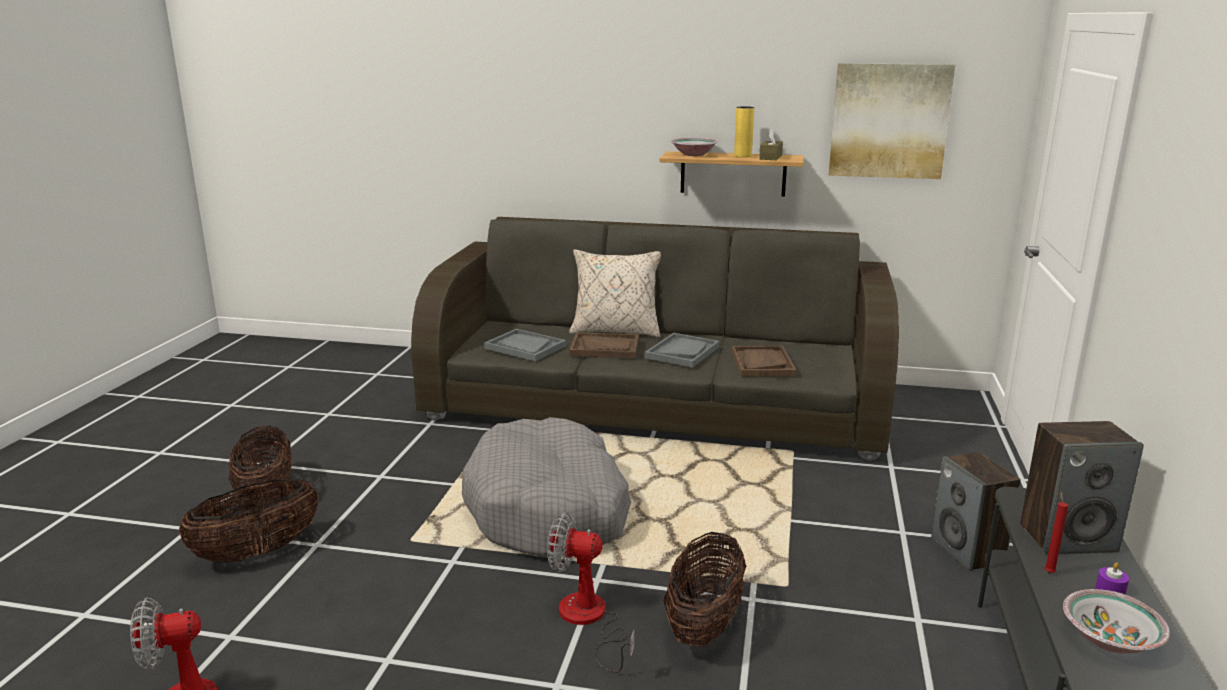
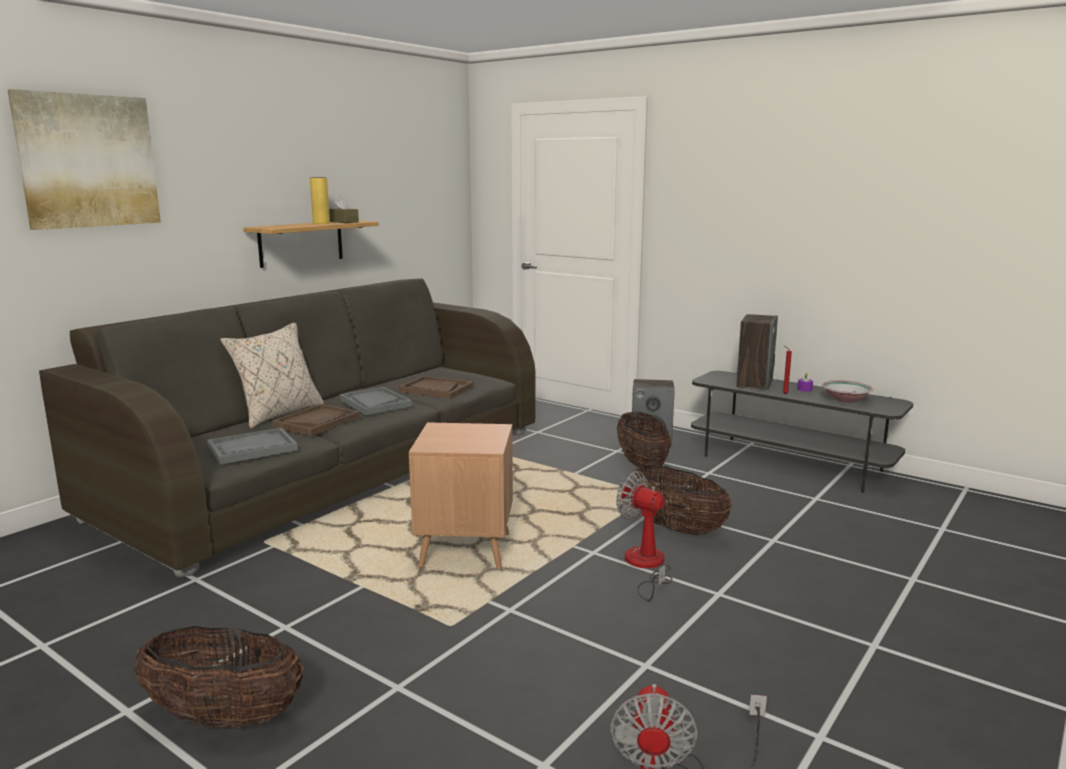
camera: 65 degrees left, 5 degrees down
basket [179,479,319,563] -> basket moved to [617,412,671,468]
grey dog bed [462,417,631,557] -> brown side table [409,422,513,569]
fan [547,512,634,673] -> fan turned 90 degrees clockwise [616,471,672,601]
bowl [671,138,718,156] -> none
picture [829,63,955,179] -> picture moved to [8,89,161,230]

